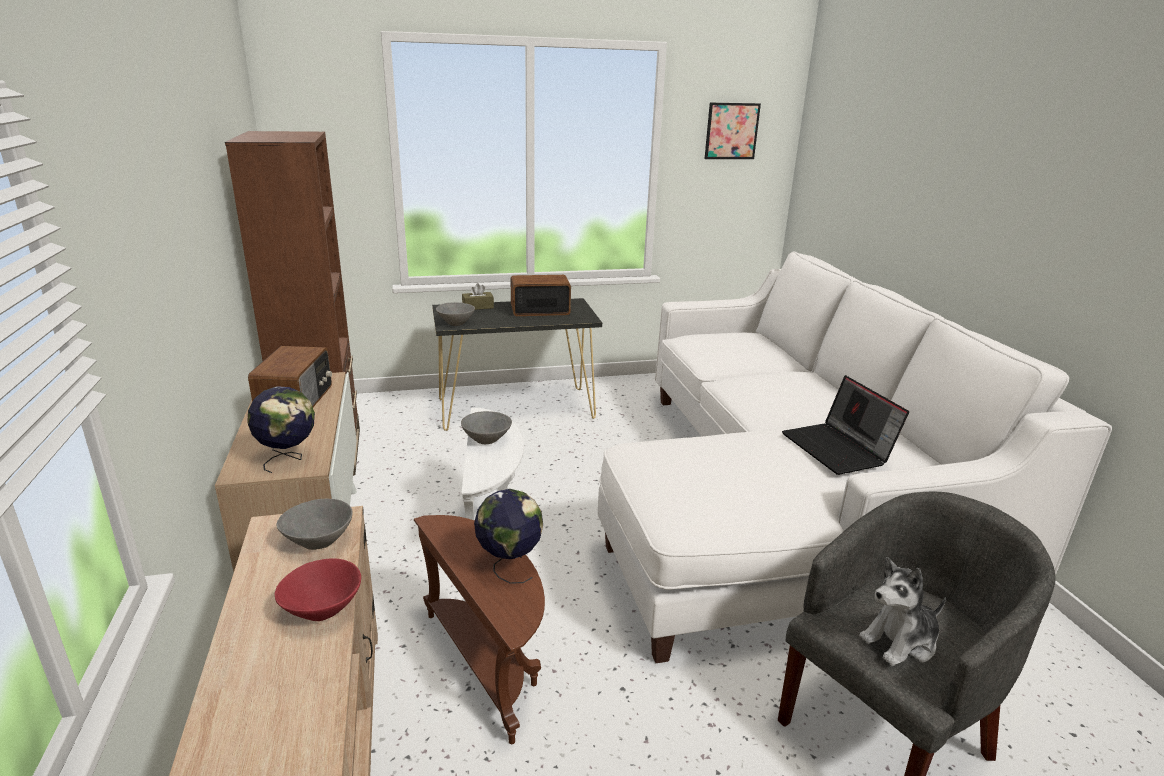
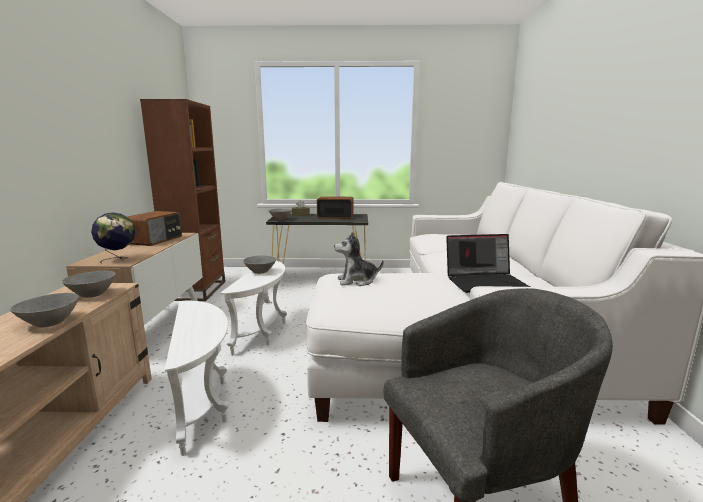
camera: 15 degrees right, 10 degrees down
red bowl [275,558,361,621] -> grey bowl [10,293,79,327]
brown side table [414,515,545,744] -> white side table [165,300,229,456]
globe [474,489,543,584] -> none
picture [705,103,761,159] -> none
laptop [782,375,909,475] -> laptop turned 90 degrees counterclockwise [446,234,530,293]
plush toy [859,557,946,666] -> plush toy moved to [334,232,384,286]

